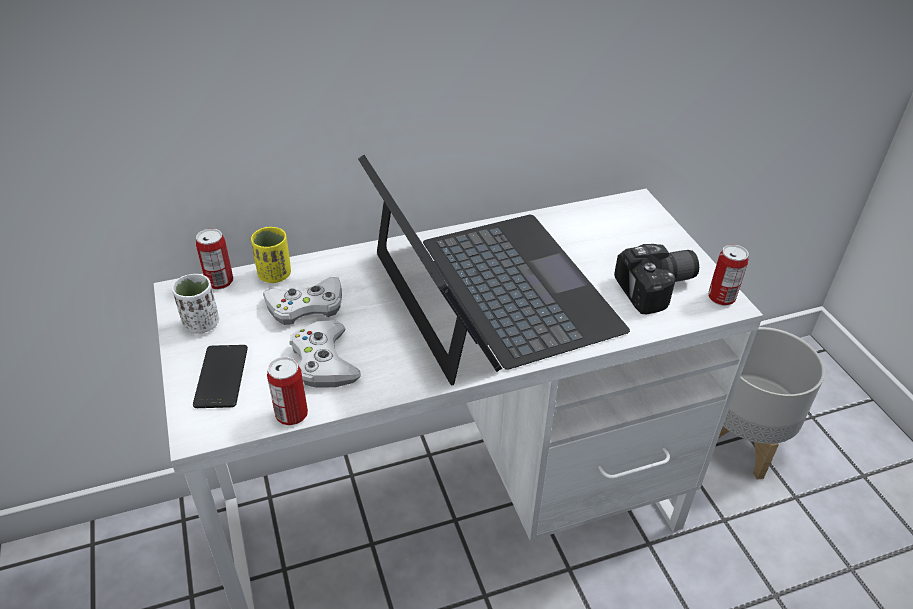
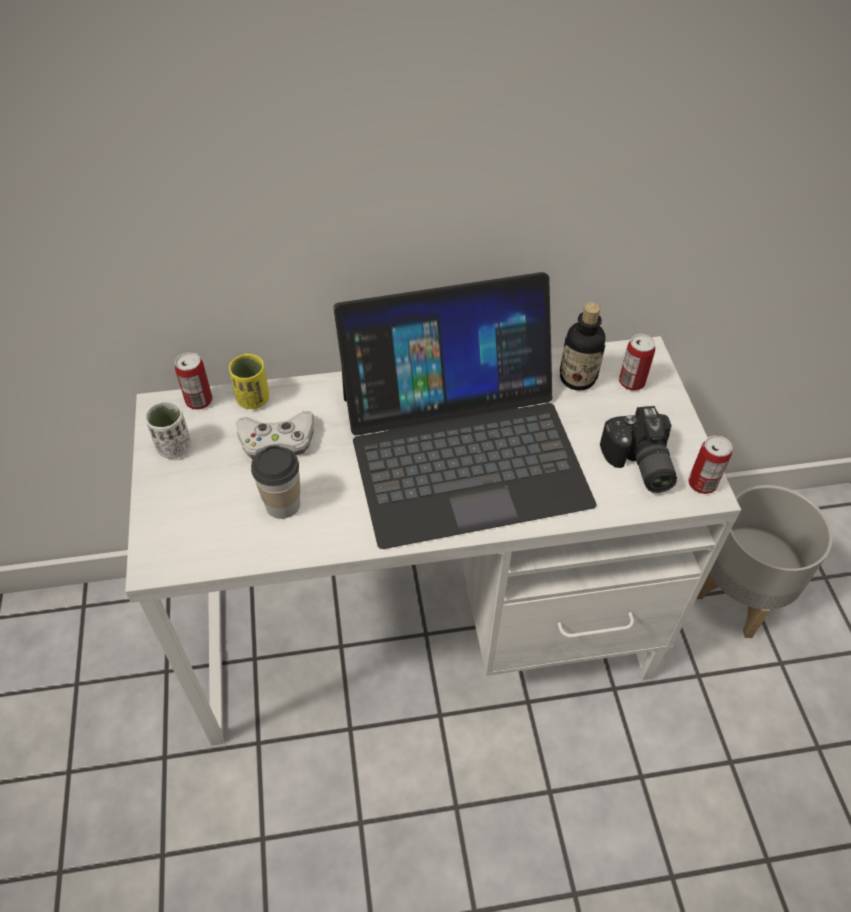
camera: 10 degrees right, 10 degrees up
phone [193,345,248,408] -> none
can [267,357,308,426] -> can moved to [619,334,655,391]
white game controller [290,320,361,388] -> cup [251,446,300,519]
laptop [358,155,630,385] -> laptop turned 90 degrees clockwise [333,272,596,549]
camera [614,244,699,314] -> camera turned 90 degrees clockwise [600,406,677,493]
none -> bottle [560,302,606,391]

